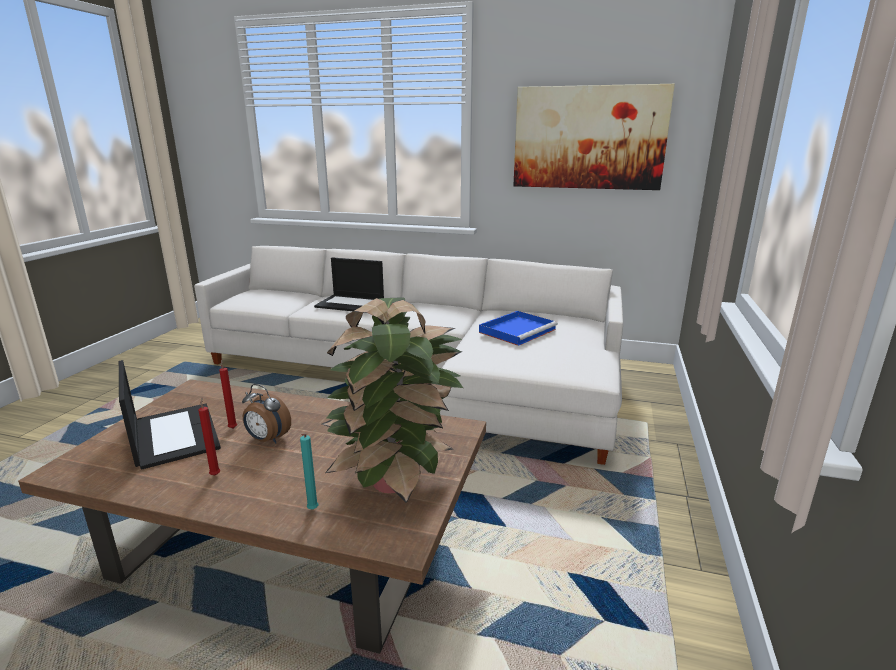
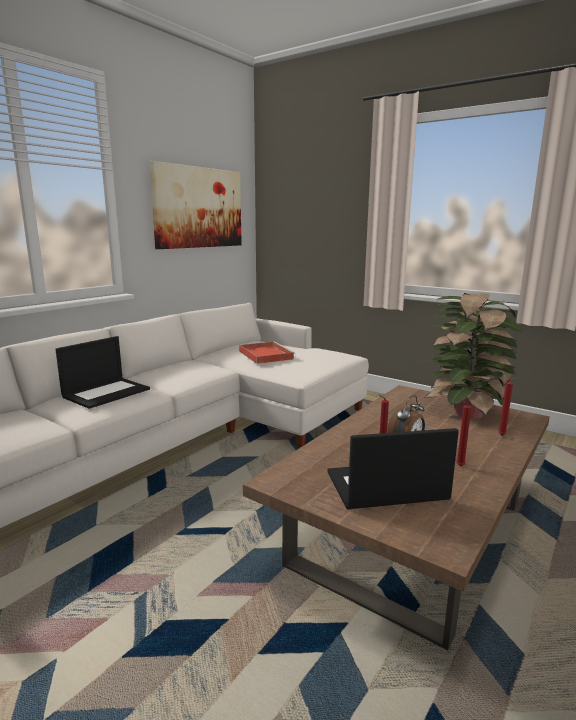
camera: 70 degrees left, 5 degrees down
turquoise candle [300,434,318,510] -> red candle [498,377,518,436]
blue tray [479,311,558,346] -> red tray [239,341,296,364]

